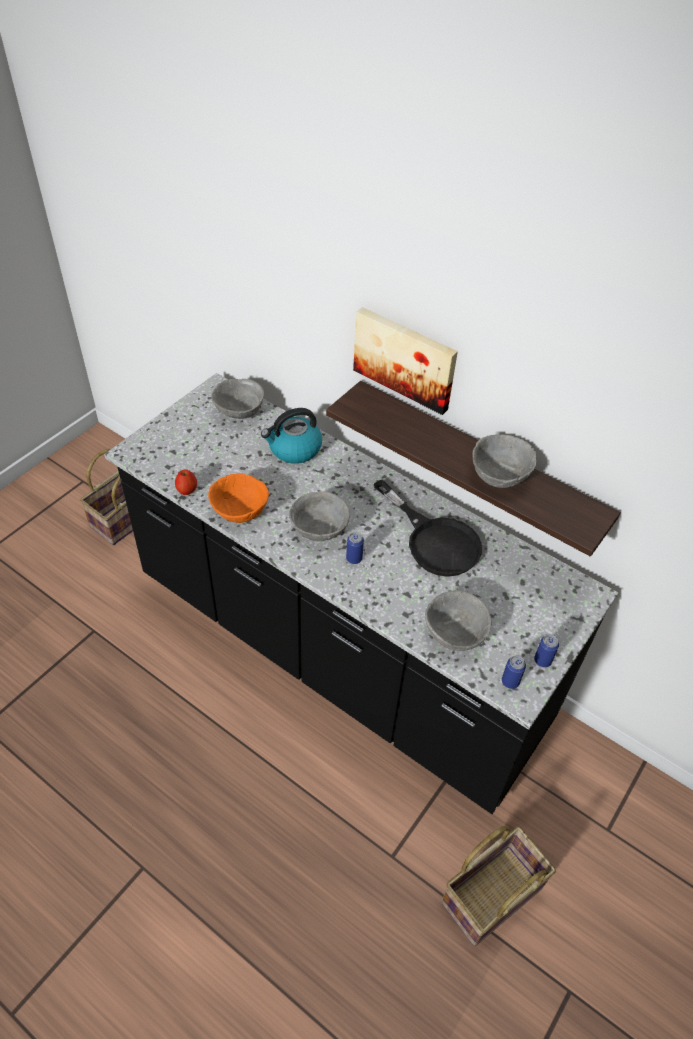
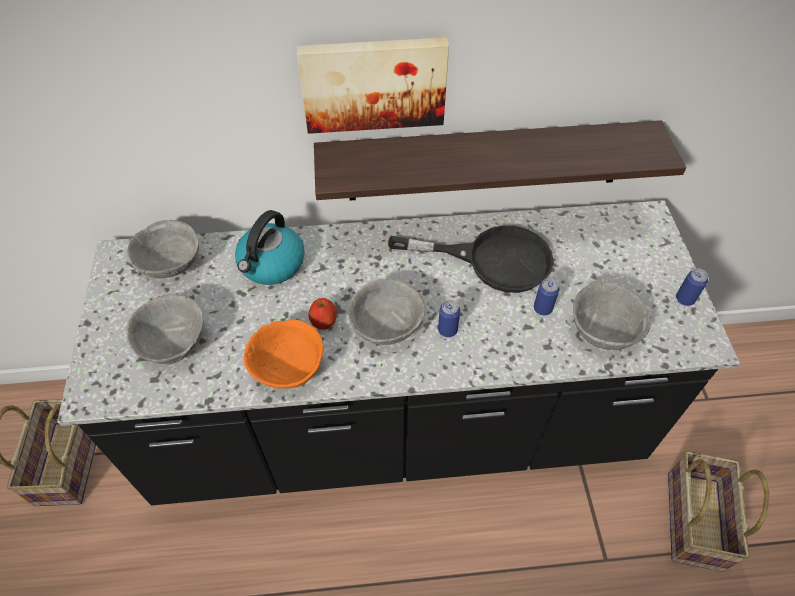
camera: 40 degrees left, 5 degrees up
apple [175,469,197,495] -> apple moved to [309,298,337,330]
grey bowl [472,434,537,488] -> grey bowl moved to [126,294,204,364]
can [502,655,526,689] -> can moved to [534,278,560,315]

